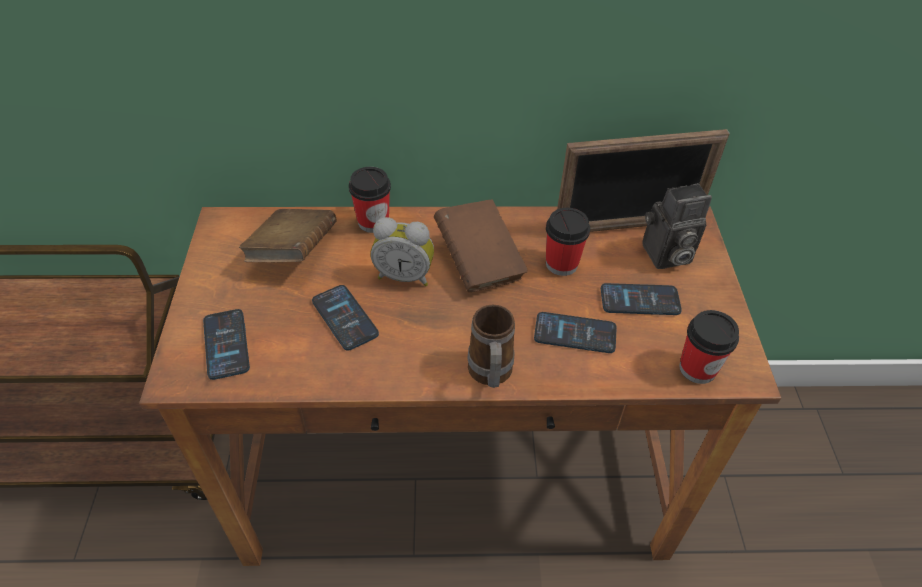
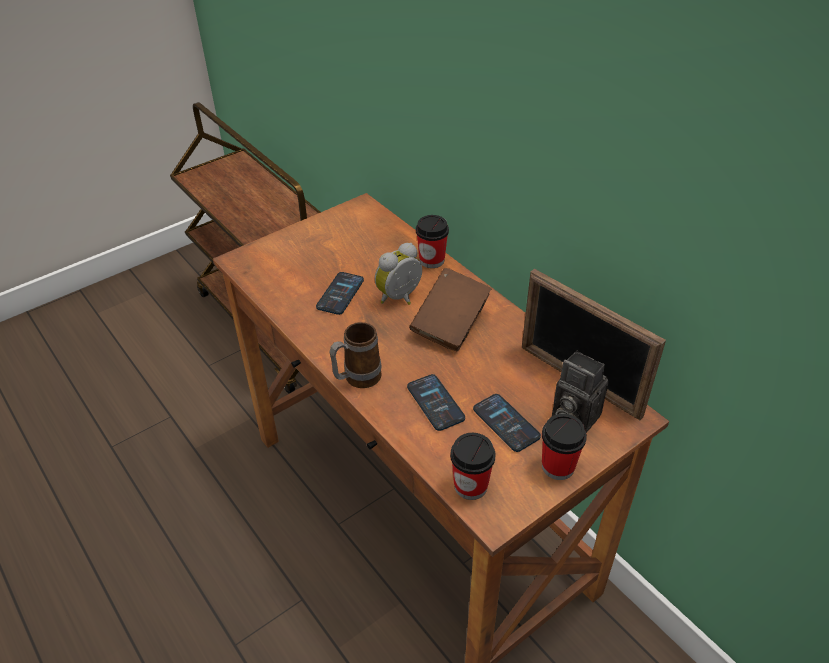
camera: 55 degrees right, 5 degrees down
phone [203,309,250,380] -> none
brown book [239,209,337,262] -> none
alarm clock [371,217,434,286] -> alarm clock turned 75 degrees clockwise [375,243,422,305]
cup [546,208,590,276] -> cup moved to [542,414,587,480]

